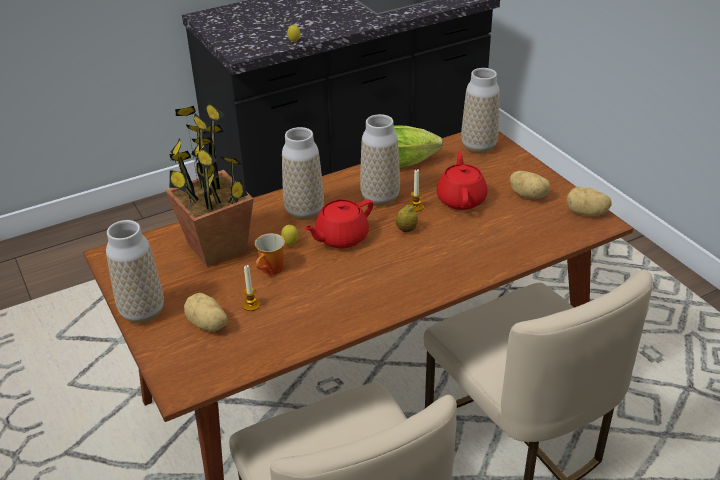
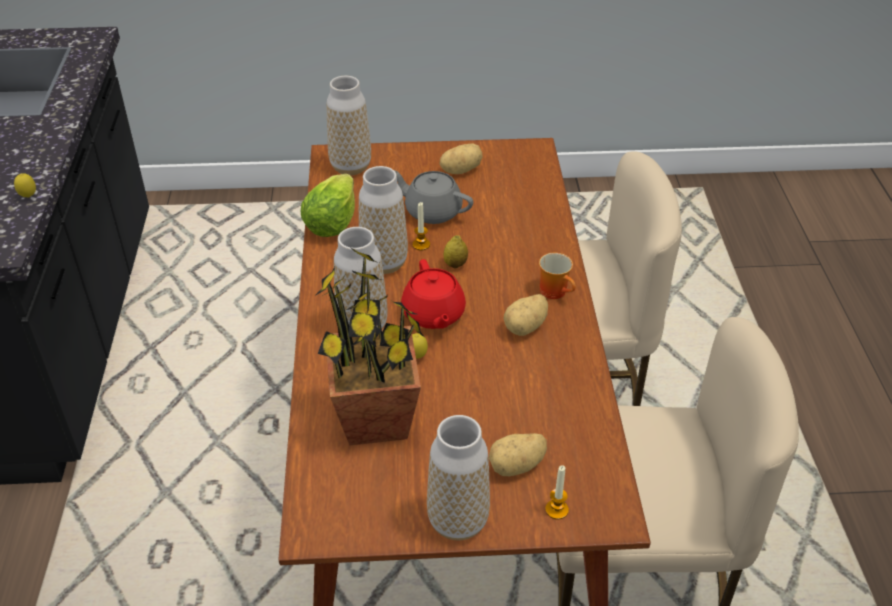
camera: 65 degrees left, 5 degrees up
candle [243,265,260,311] -> candle moved to [545,465,569,520]
mug [255,233,285,275] -> mug moved to [539,253,576,299]
red teapot [437,151,488,210] -> grey teapot [394,170,473,224]
potato [566,187,612,216] -> potato moved to [504,294,548,336]

